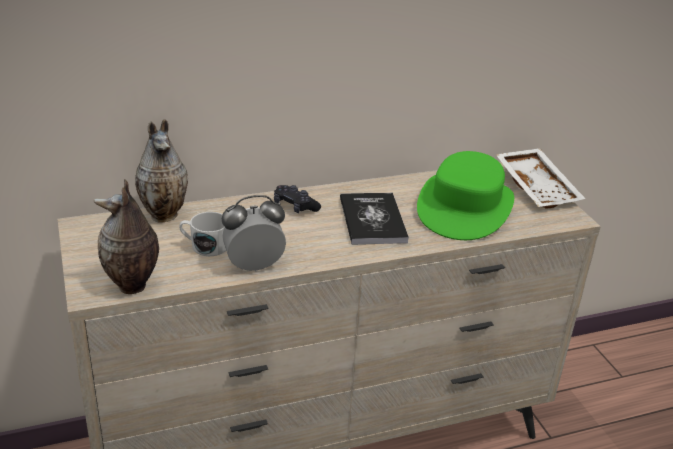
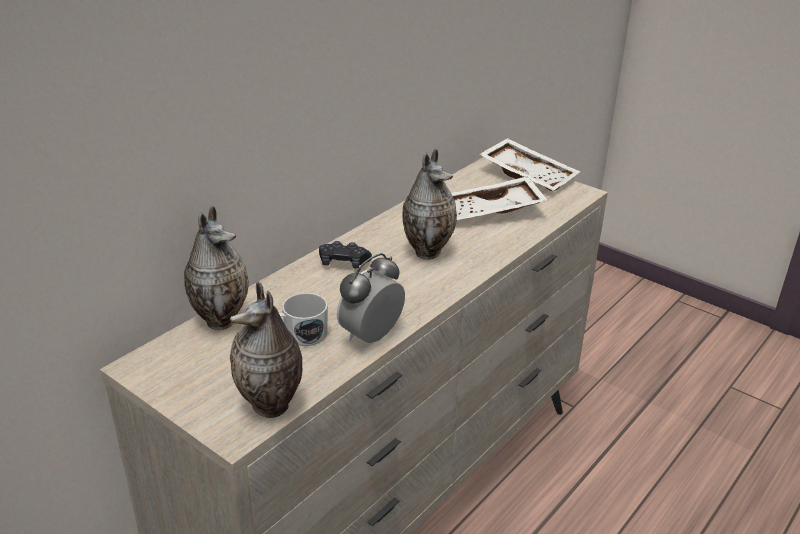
camera: 30 degrees left, 0 degrees up
book [340,193,409,245] -> vase [403,149,457,260]
green hat [417,151,514,240] -> white tray [451,176,547,220]

